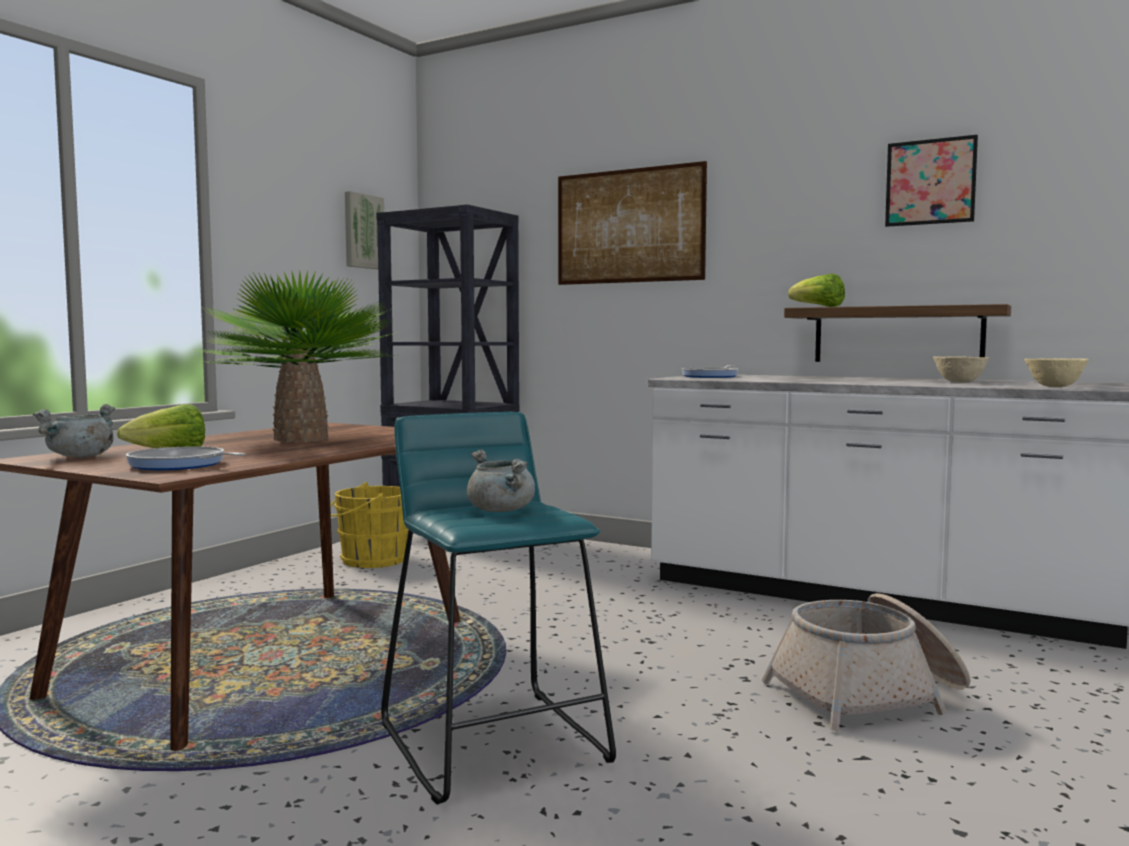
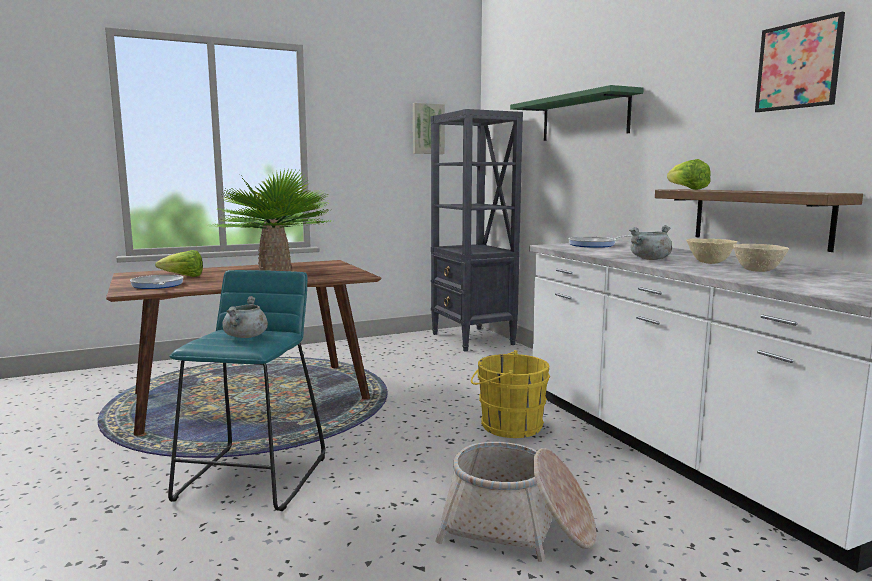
camera: 35 degrees right, 5 degrees up
grey cooking pot [33,404,115,458] -> grey cooking pot moved to [629,225,672,260]
yellow bucket [330,482,409,568] -> yellow bucket moved to [471,350,550,438]
picture [558,161,707,285] -> green shelf [510,85,644,141]
beige bowl [1025,358,1089,387] -> beige bowl moved to [686,239,737,264]

